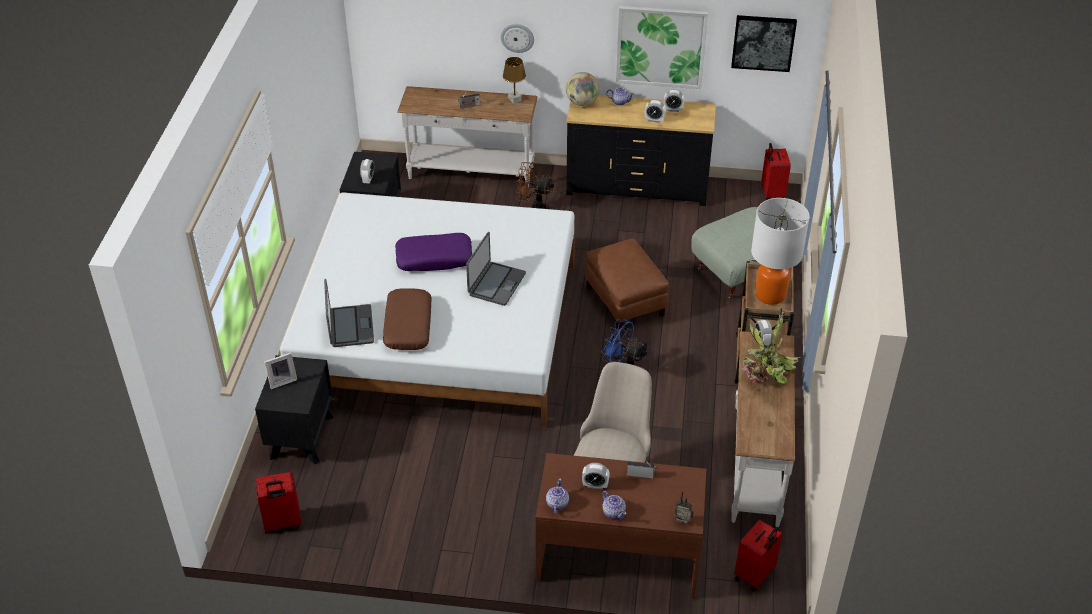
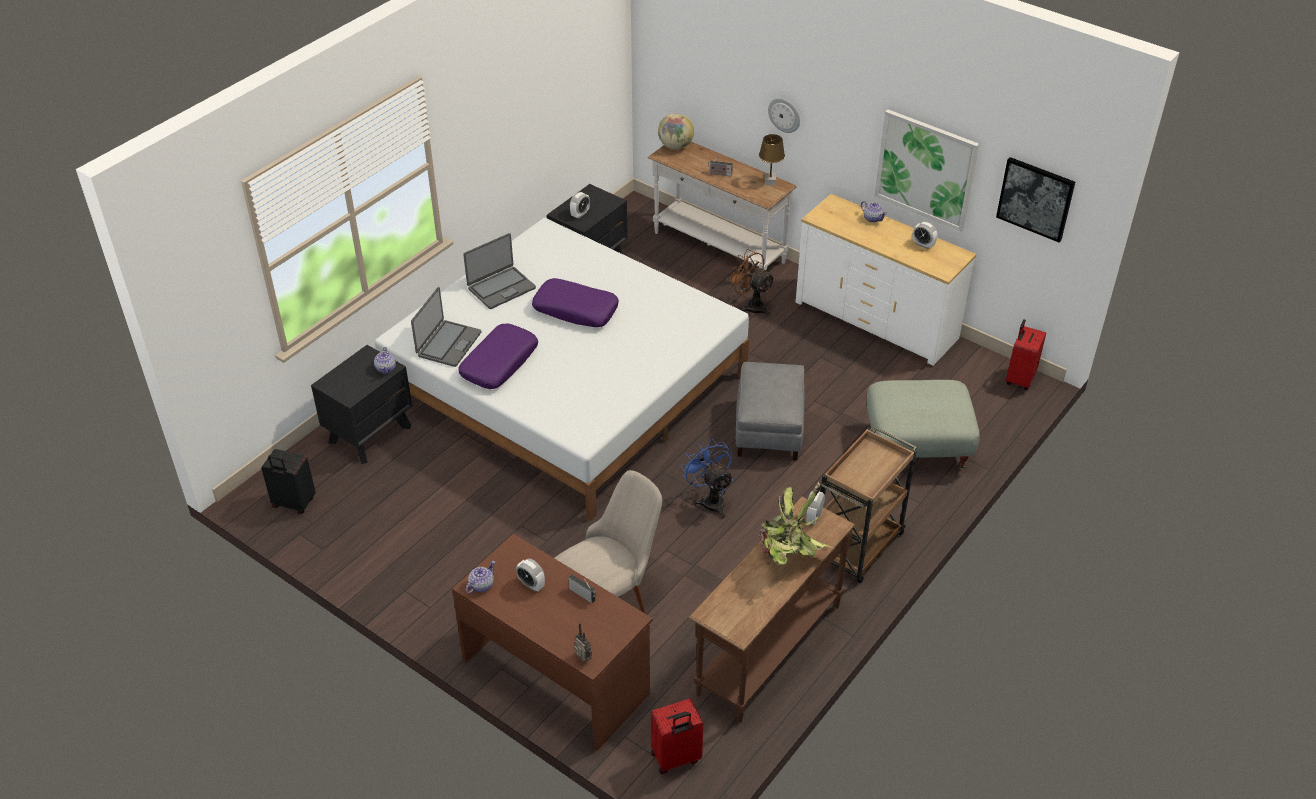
camera: 30 degrees right, 0 degrees up
red suitcase [256,472,301,534] -> black suitcase [261,449,316,514]
picture frame [264,352,297,389] -> none
brown pillow [383,288,432,350] -> purple pillow [458,323,538,389]
laptop [466,232,526,306] -> laptop moved to [463,233,536,309]
globe [566,72,599,106] -> globe moved to [658,113,694,150]
black dresser [566,95,716,206] -> white dresser [796,194,976,366]
brown ottoman [585,238,669,329] -> grey ottoman [736,362,805,460]
teapot [602,491,627,519] -> teapot moved to [374,347,396,374]
alarm clock [645,100,666,123] -> none
white console table [731,331,795,527] -> brown console table [688,496,855,723]
table lamp [751,198,810,305] -> none

